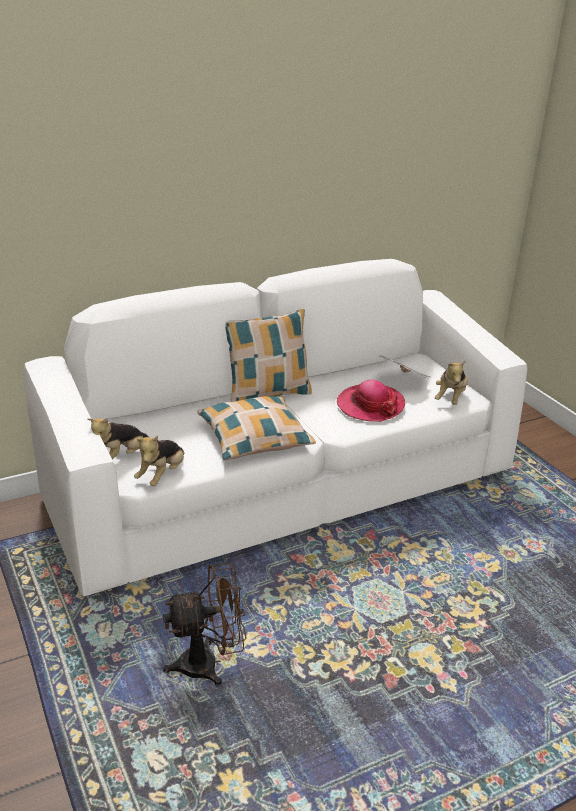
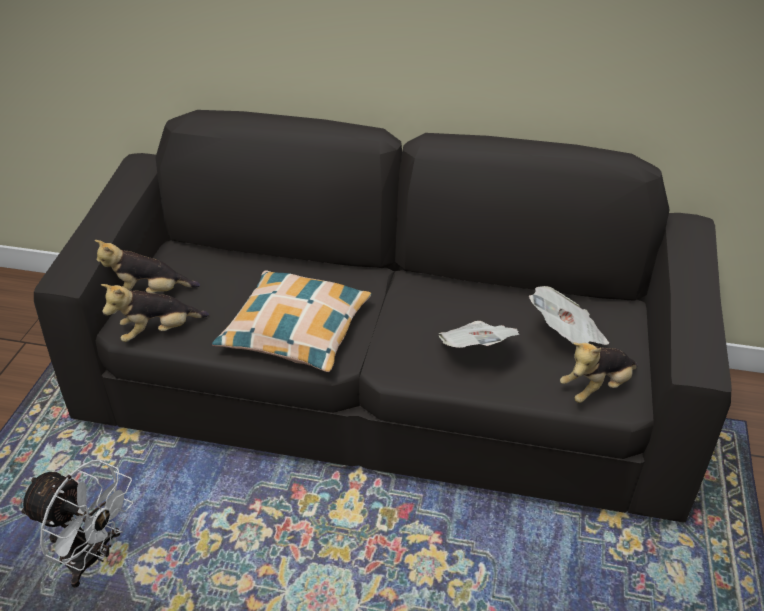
camera: 40 degrees right, 10 degrees up
white sofa [23,259,527,596] -> black sofa [34,110,732,523]
brown fan [163,563,246,686] -> white fan [20,460,133,588]
pillow [225,309,312,402] -> none
hat [337,379,405,422] -> newspaper [439,321,519,348]

